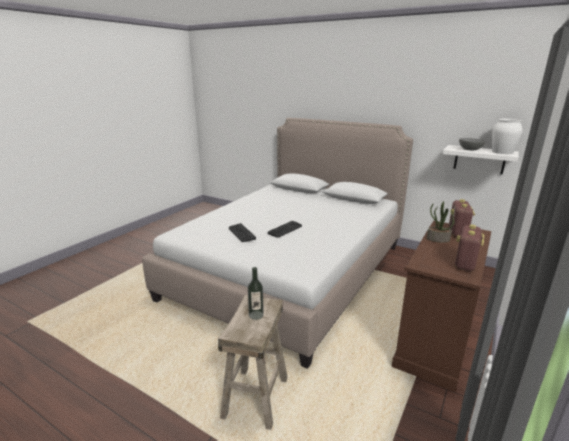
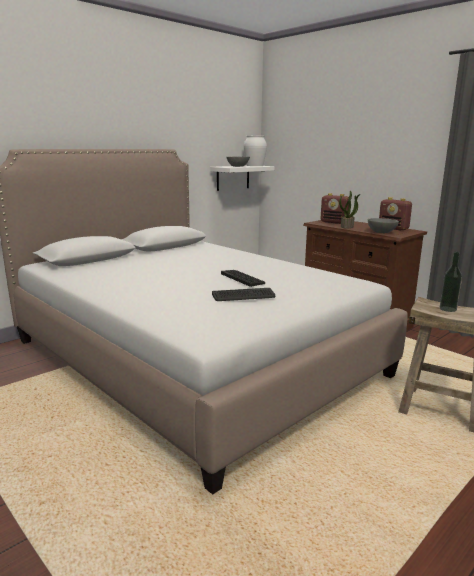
camera: 75 degrees left, 5 degrees down
none -> grey bowl [368,218,399,233]

